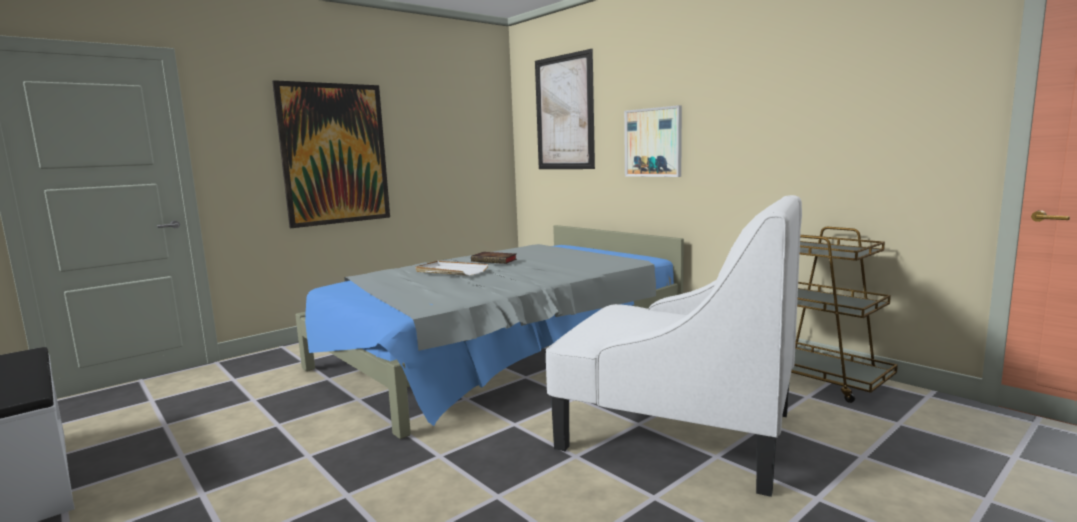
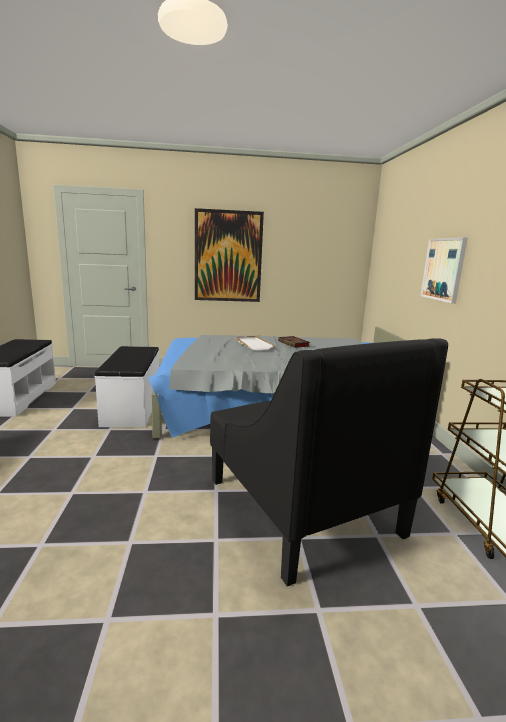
camera: 35 degrees right, 5 degrees up
picture [535,49,595,169] -> none
white armchair [546,195,802,497] -> black armchair [210,338,448,586]
none -> white bench [94,346,159,427]

